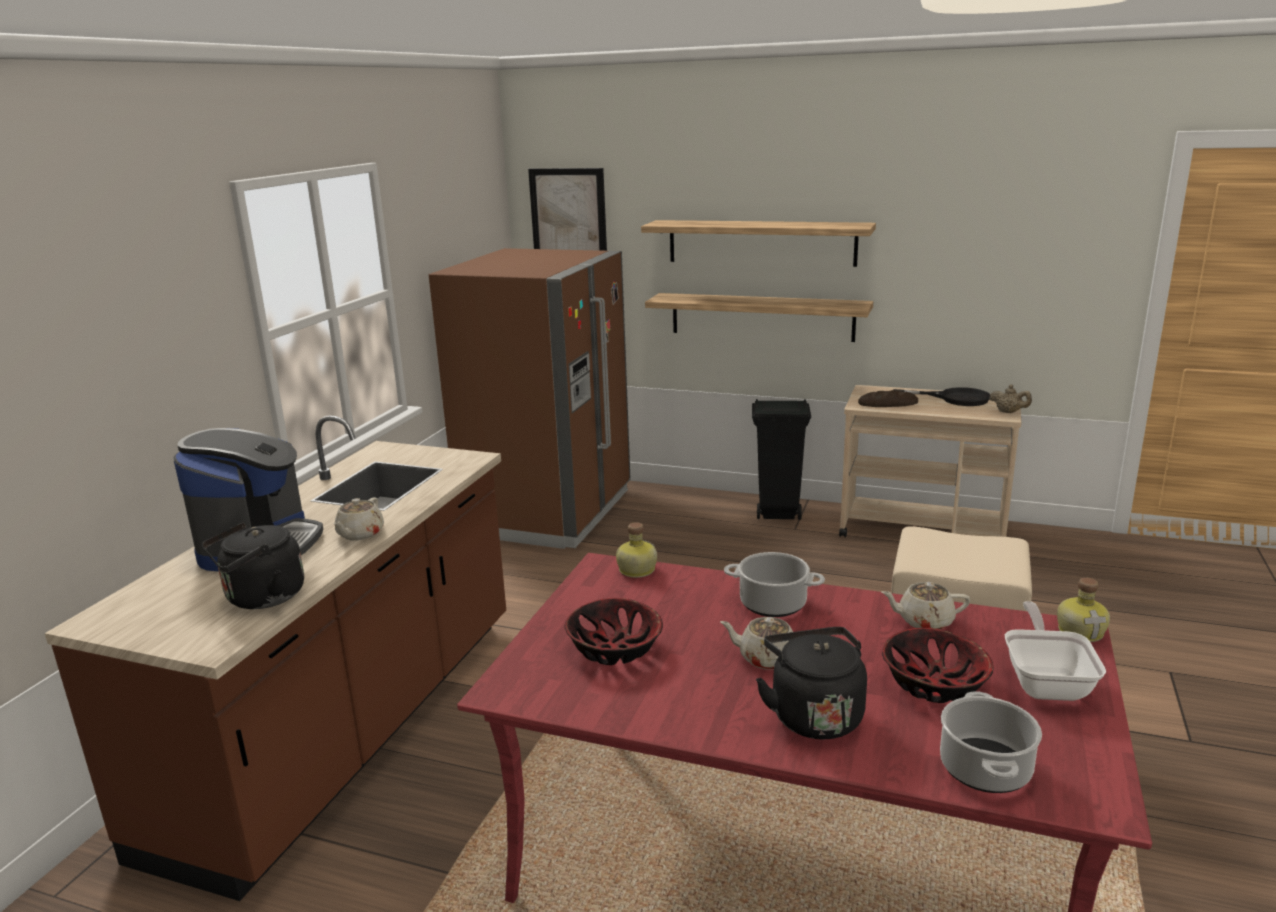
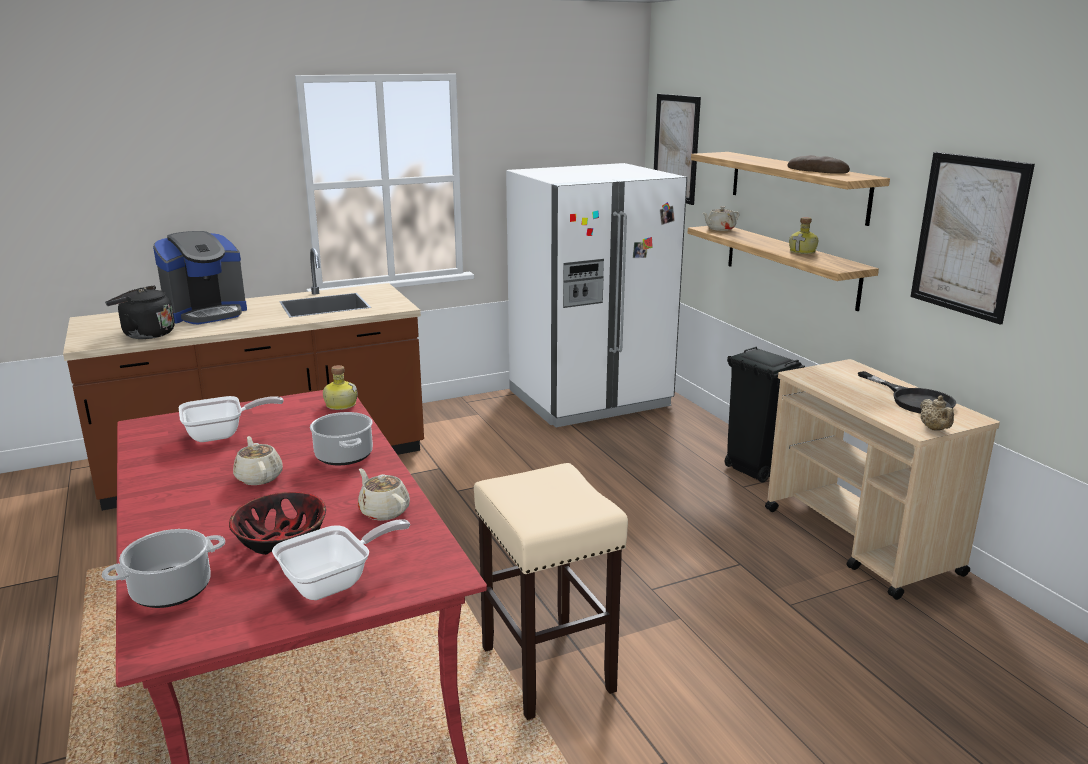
camera: 45 degrees right, 0 degrees up
beige teapot [333,498,384,540] -> beige teapot moved to [703,206,740,231]
brown fridge [429,248,630,549] -> white fridge [506,163,687,427]
bowl [565,598,663,665] -> frying pan [179,396,284,442]
black kettle [756,627,867,739] -> none
bread [858,390,918,407] -> bread moved to [788,155,850,174]
bottle [1057,578,1110,642] -> bottle moved to [789,217,819,254]
none -> picture [910,152,1035,324]

